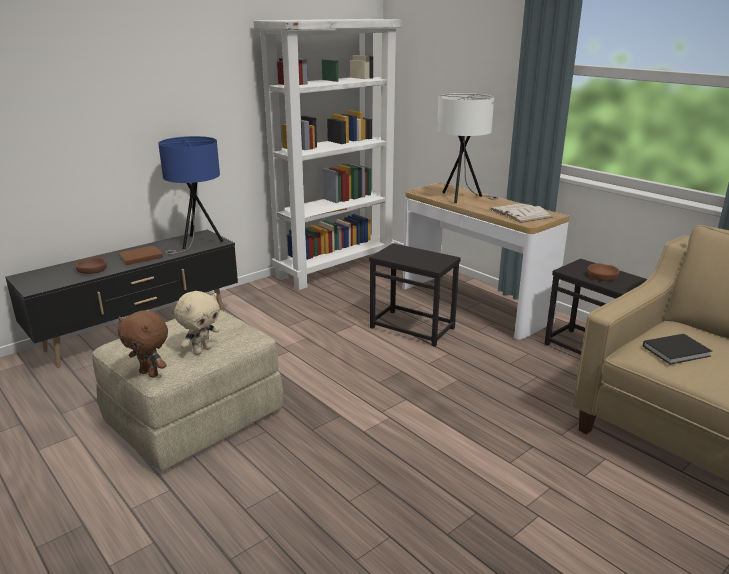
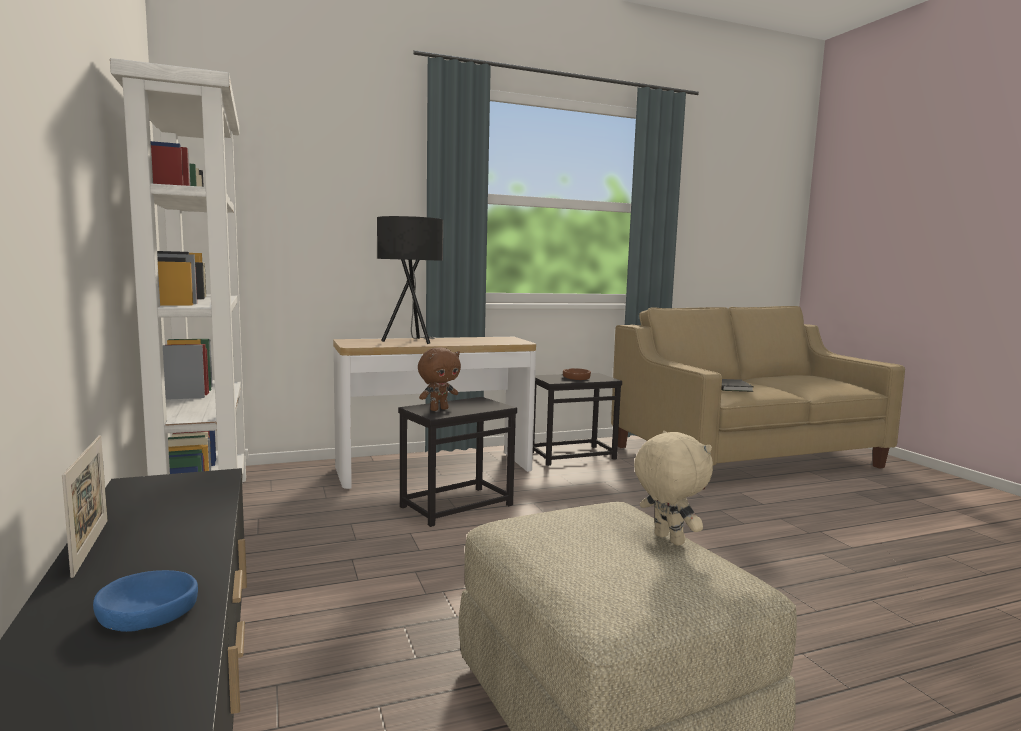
camera: 70 degrees left, 15 degrees down
brown bowl [75,257,107,274] -> blue bowl [93,570,198,632]
brown plush toy [118,310,168,378] -> brown plush toy moved to [418,347,461,411]
brown book [119,246,163,265] -> none
blue table lamp [158,136,223,254] -> none
white table lamp [437,93,498,203] -> black table lamp [377,216,443,344]
white book [490,203,553,223] -> none
none -> picture frame [62,435,108,578]

